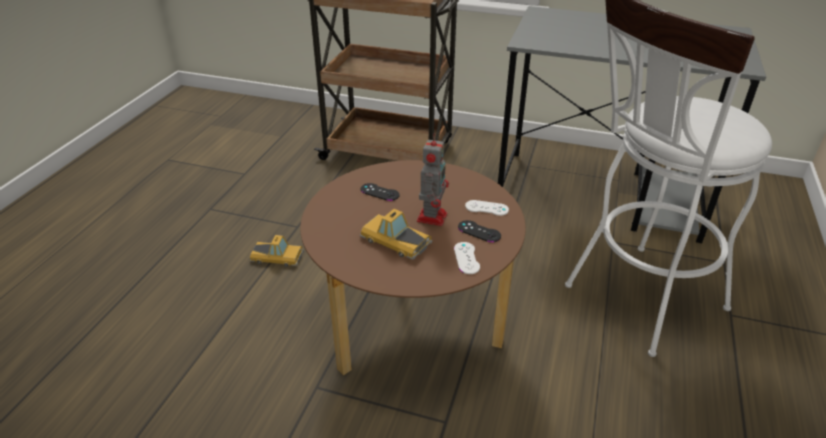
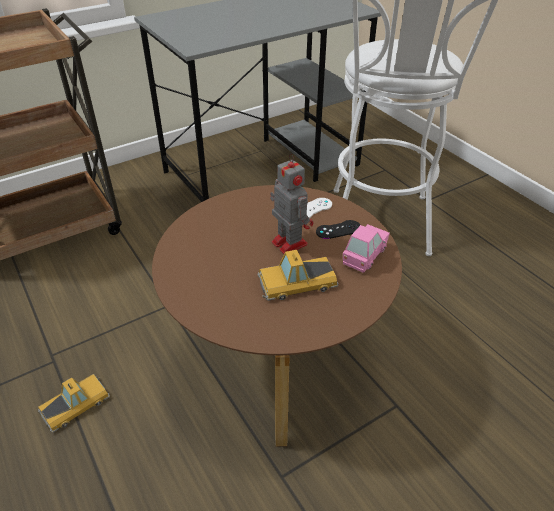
camera: 50 degrees left, 5 degrees up
black game controller [360,183,400,201] -> none
white game controller [454,242,480,274] -> pink toy car [343,224,390,273]

